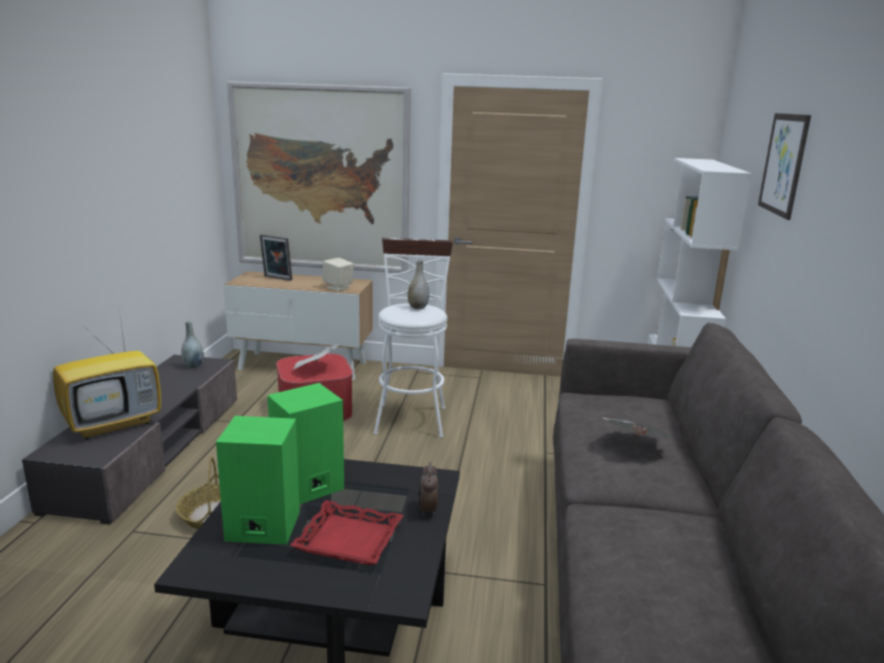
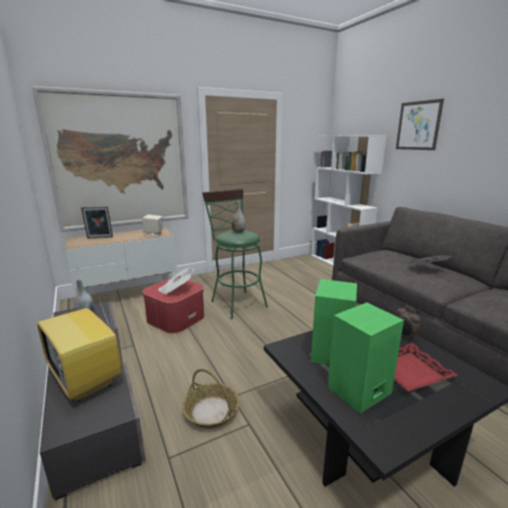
camera: 35 degrees left, 0 degrees up
television [53,309,161,439] -> television turned 120 degrees clockwise [37,284,122,401]
white stool [373,238,453,438] -> green stool [202,189,268,319]

